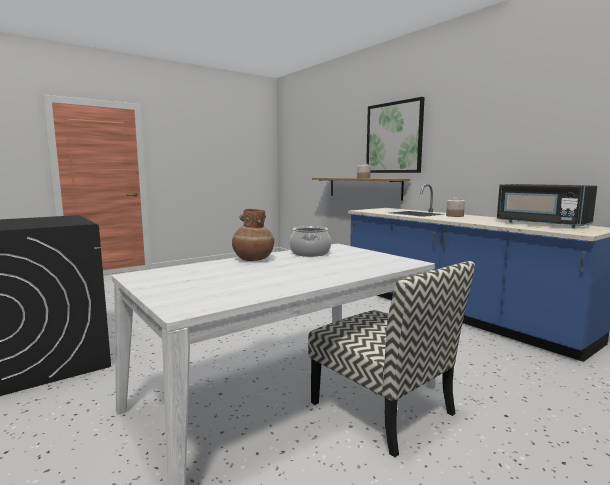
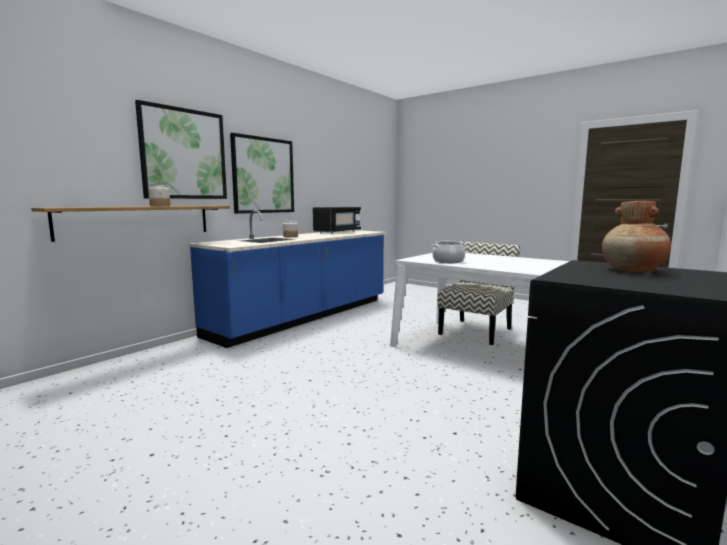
camera: 105 degrees left, 0 degrees up
brown vase [232,209,274,261] -> brown vase moved to [602,201,671,272]
none -> picture [230,133,294,214]

